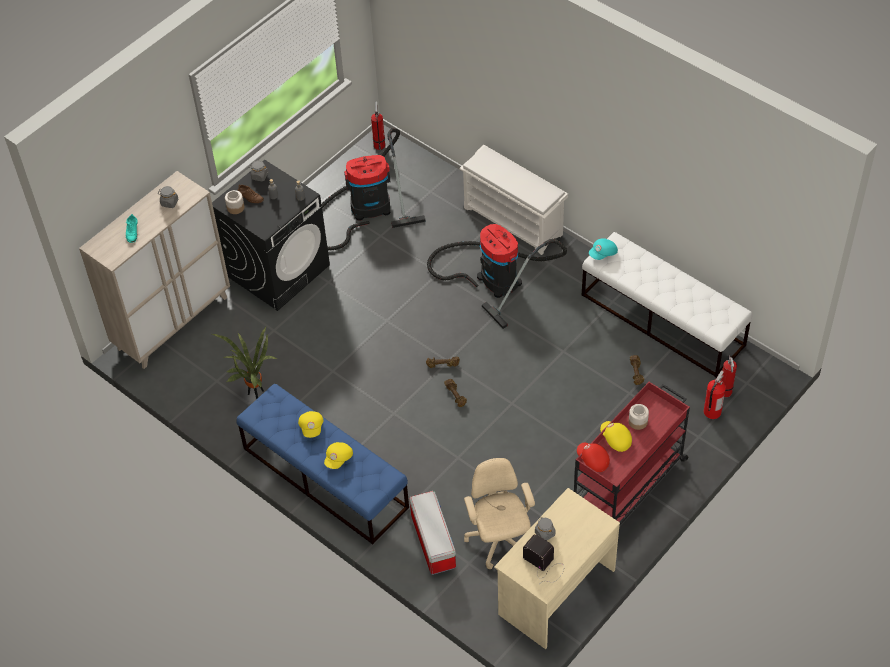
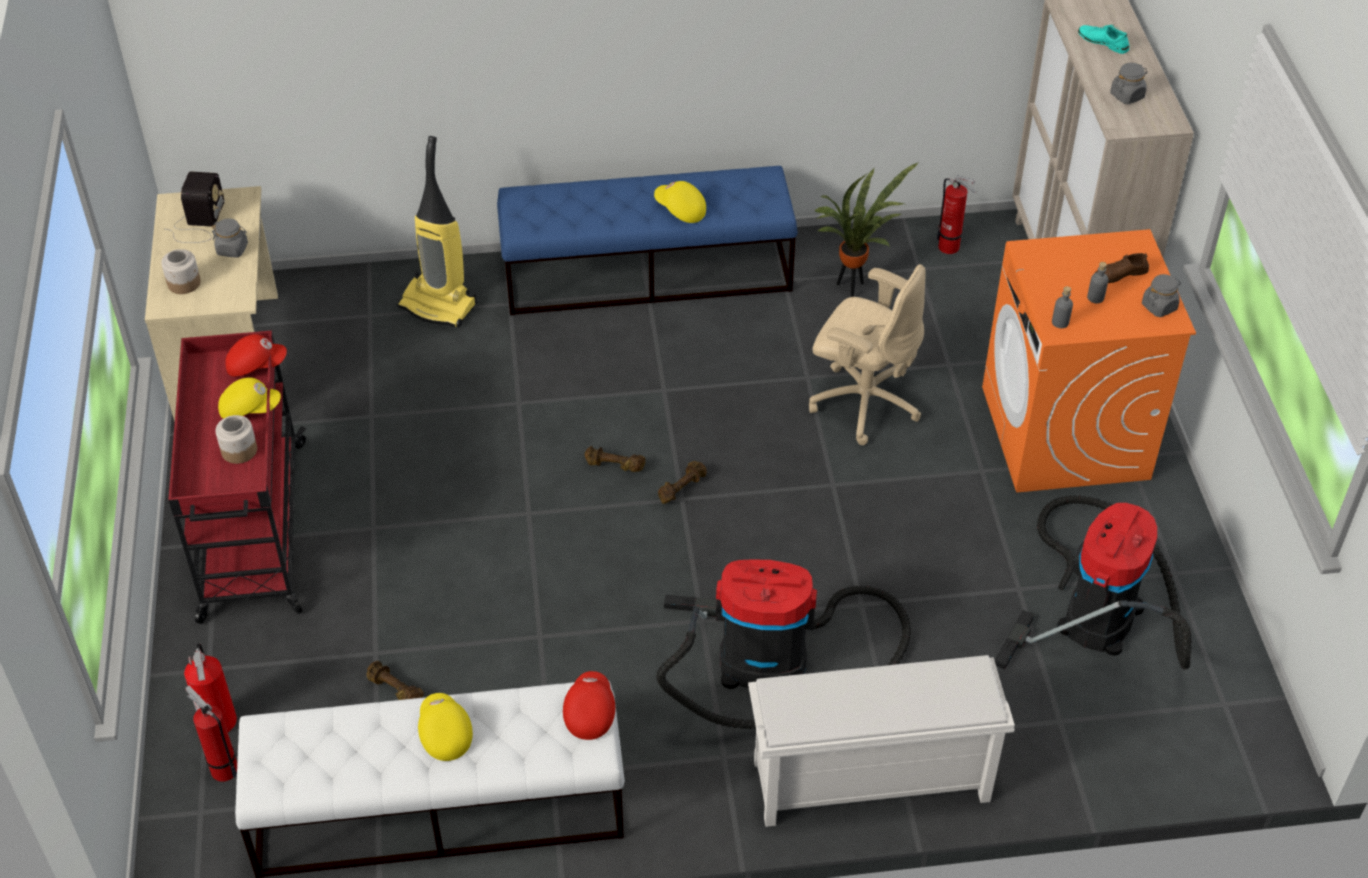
camera: 130 degrees right, 5 degrees down
black washing machine [212,160,330,311] -> orange washing machine [982,229,1196,492]
jar [225,190,244,214] -> jar moved to [161,249,201,294]
yellow cap [324,442,353,469] -> yellow cap moved to [418,693,473,761]
fire extinguisher [371,102,385,150] -> fire extinguisher moved to [937,175,975,254]
storage box [409,491,456,575] -> vacuum cleaner [397,136,477,327]
beige office chair [464,458,535,569] -> beige office chair moved to [809,264,926,445]
radio [523,534,564,582] -> radio turned 75 degrees counterclockwise [166,172,225,243]
turquoise cap [589,238,618,260] -> red cap [563,671,615,740]

